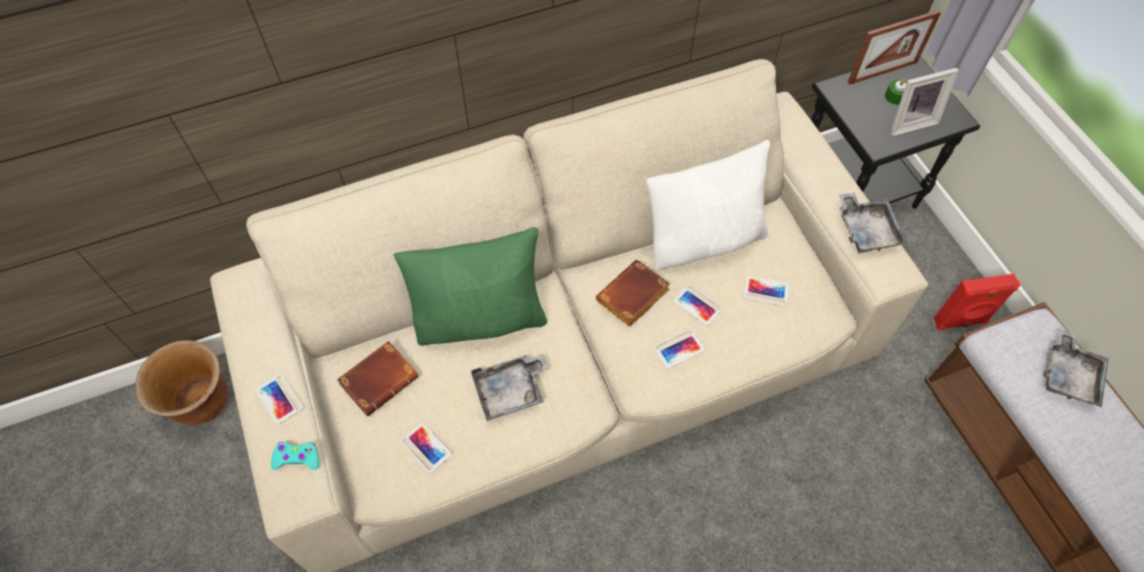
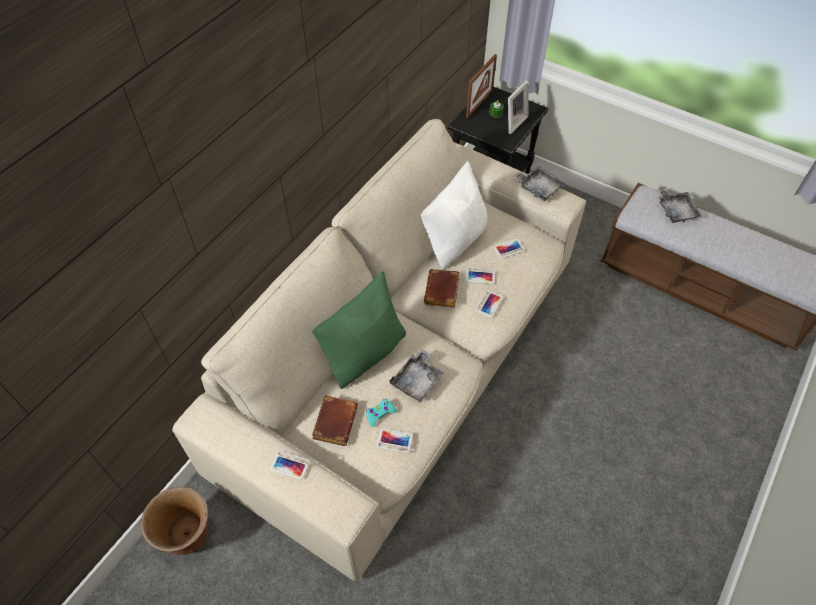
camera: 35 degrees left, 5 degrees down
turquoise game controller [271,442,319,470] -> turquoise game controller moved to [366,399,397,427]
red speaker [934,274,1021,330] -> none

